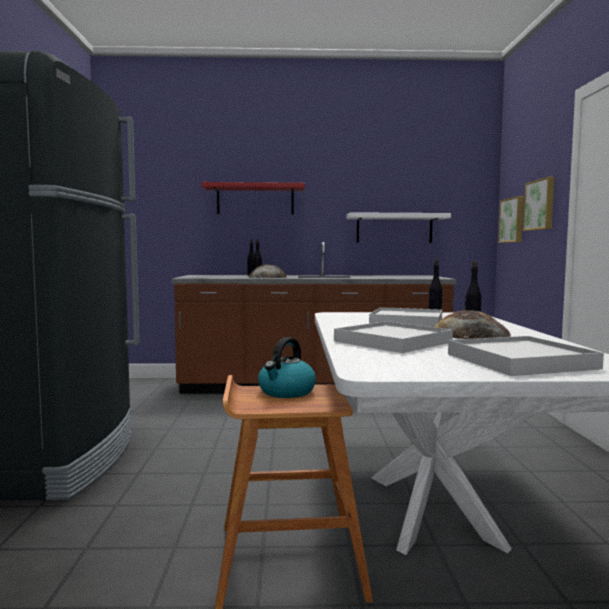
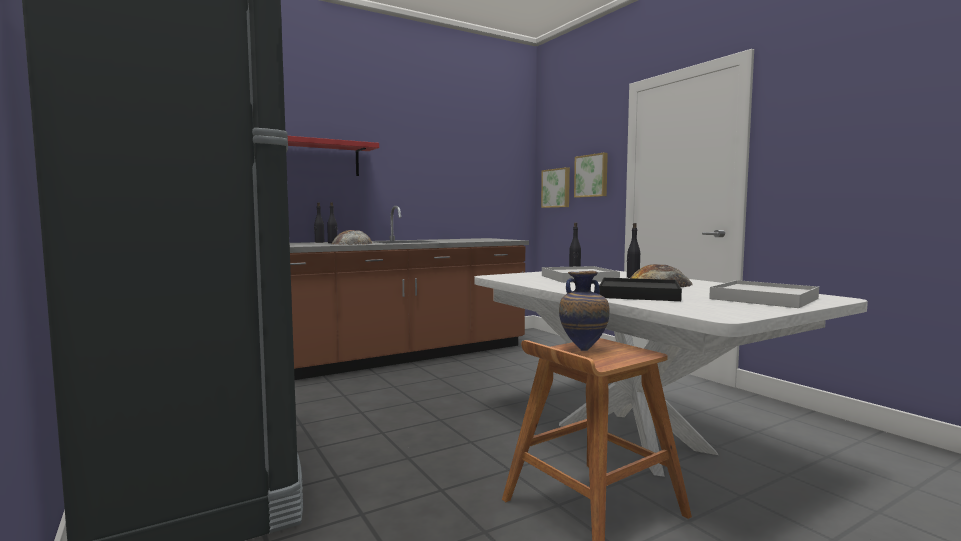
camera: 30 degrees left, 0 degrees up
kettle [258,337,316,398] -> vase [559,271,610,351]
white tray [334,321,453,353] -> black tray [599,278,682,301]
white shelf [346,212,451,243] -> none

